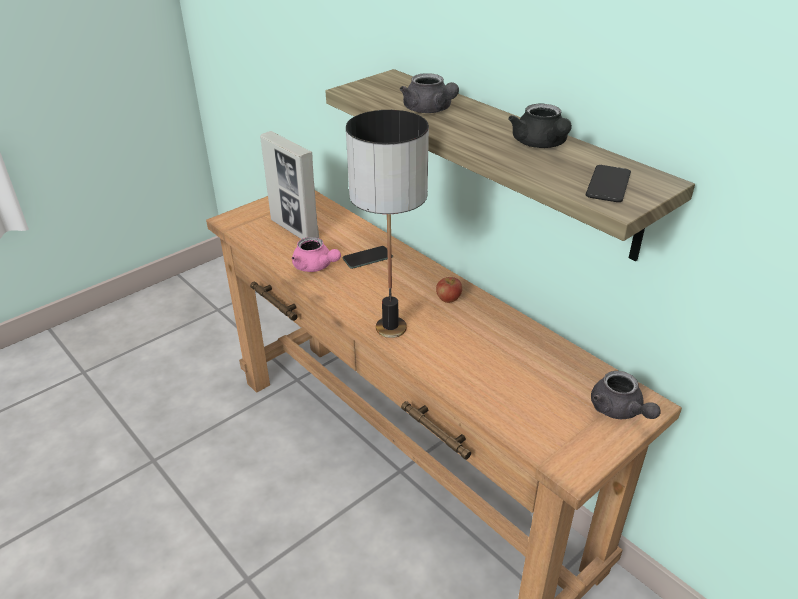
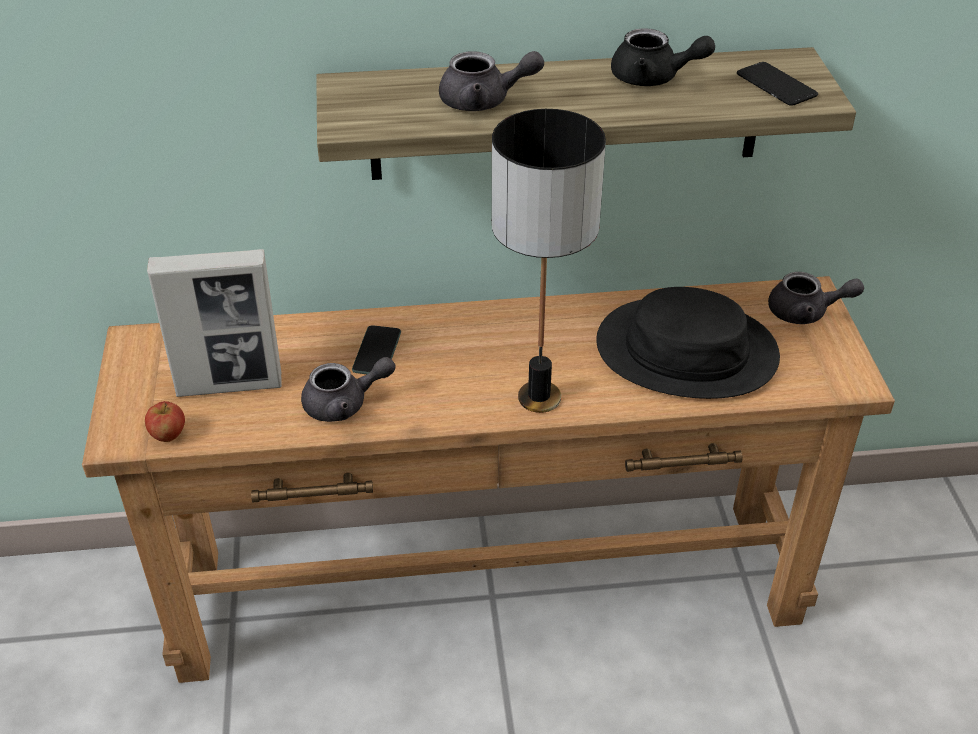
camera: 55 degrees left, 5 degrees up
pink teapot [292,237,341,272] -> grey teapot [301,357,396,422]
apple [436,277,462,303] -> apple moved to [145,401,185,442]
none -> black hat [596,287,780,399]

